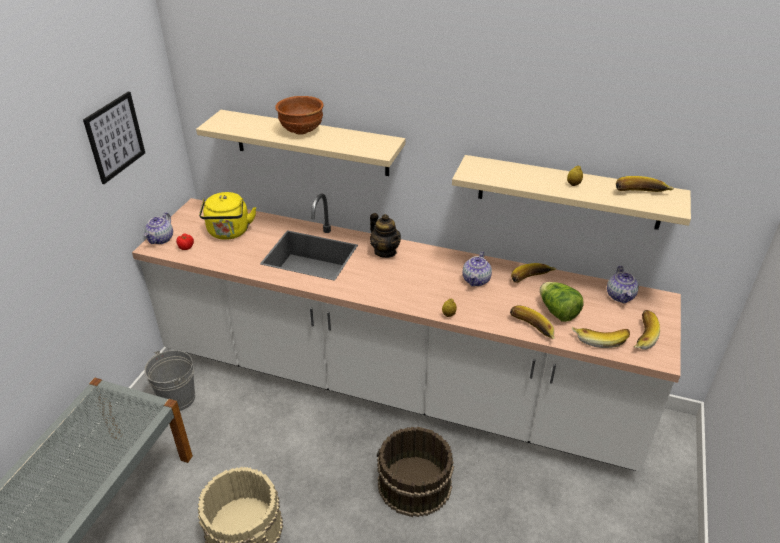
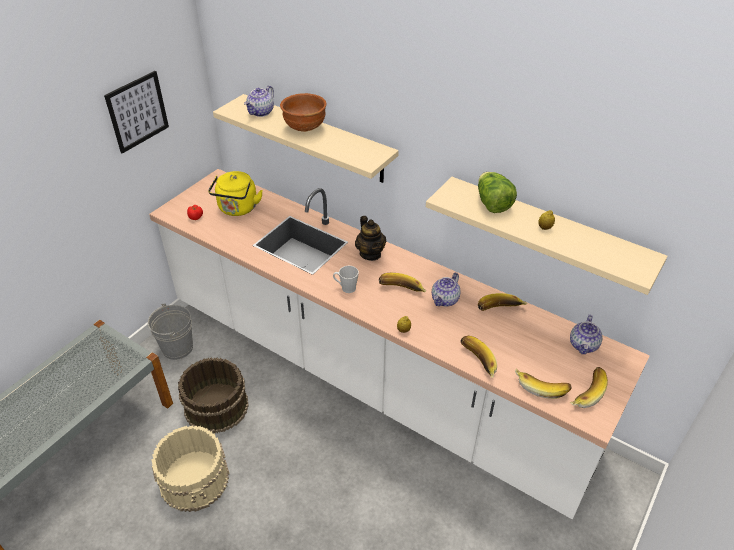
camera: 15 degrees right, 5 degrees up
teapot [144,212,173,244] -> teapot moved to [244,85,274,117]
brown bucket [377,427,454,517] -> brown bucket moved to [178,358,249,433]
lettuce [540,282,583,322] -> lettuce moved to [478,172,517,213]
banana [616,176,674,192] -> banana moved to [379,273,426,292]
none -> grey mug [333,266,359,293]

